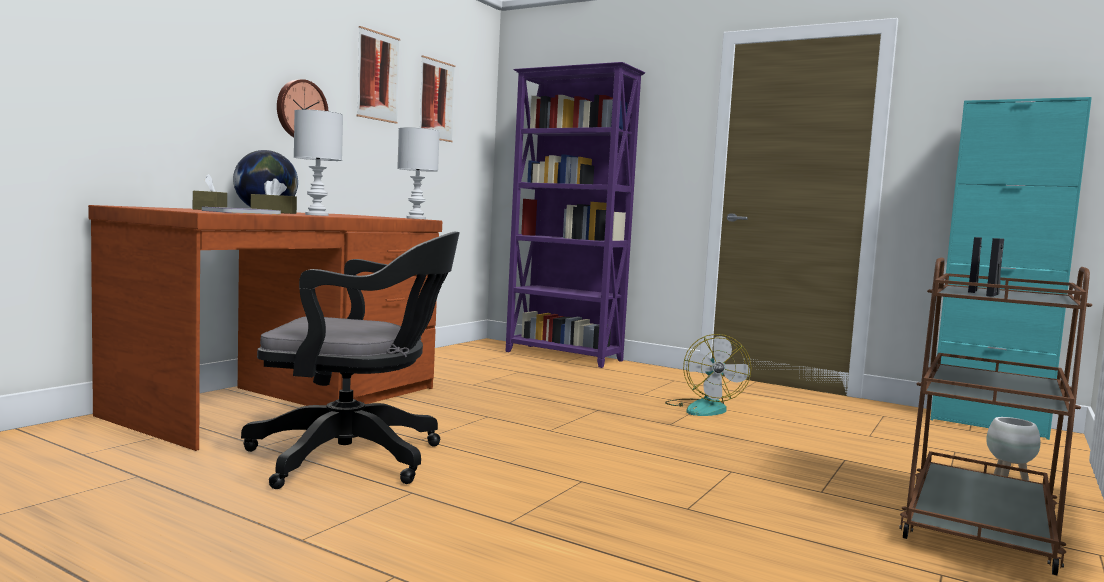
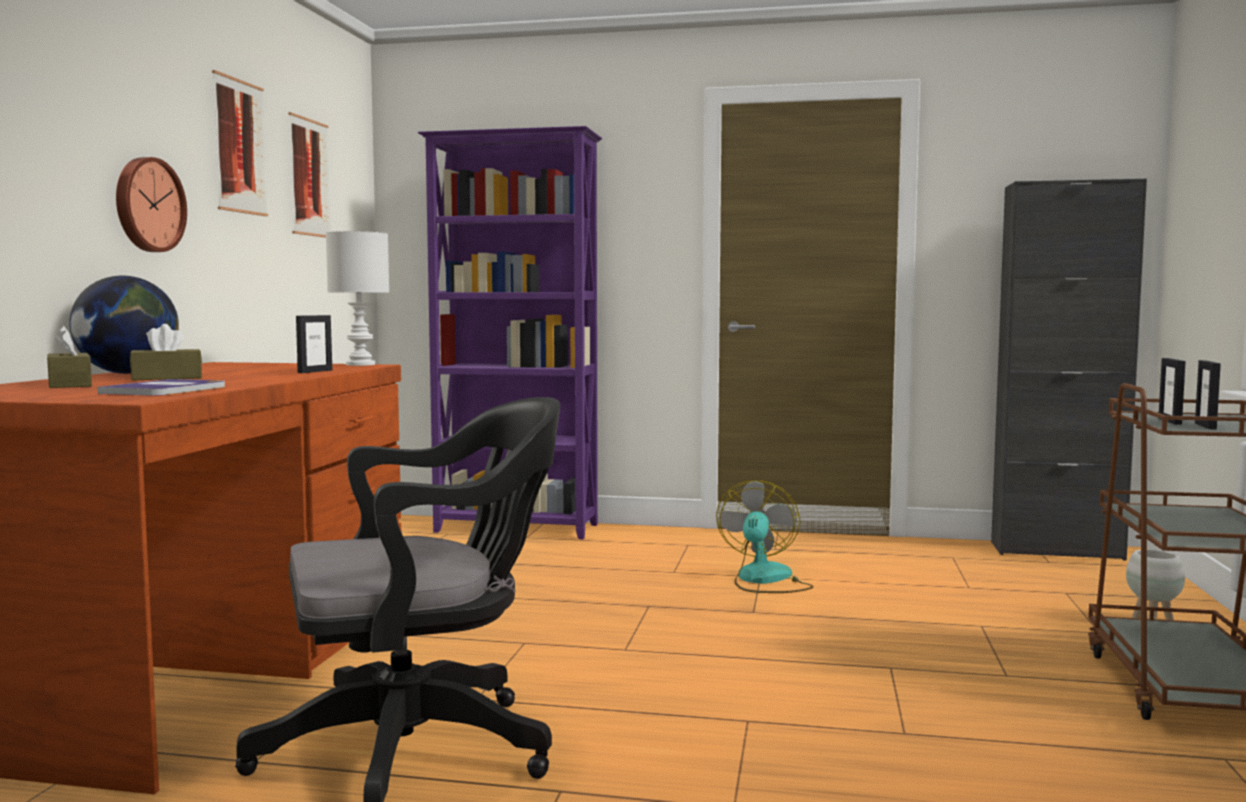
camera: 20 degrees left, 0 degrees up
white table lamp [294,109,343,216] -> none
fan [665,334,751,416] -> fan turned 150 degrees counterclockwise [716,480,814,593]
turquoise cabinet [930,97,1092,440] -> black cabinet [991,179,1147,561]
none -> picture frame [296,315,332,373]

